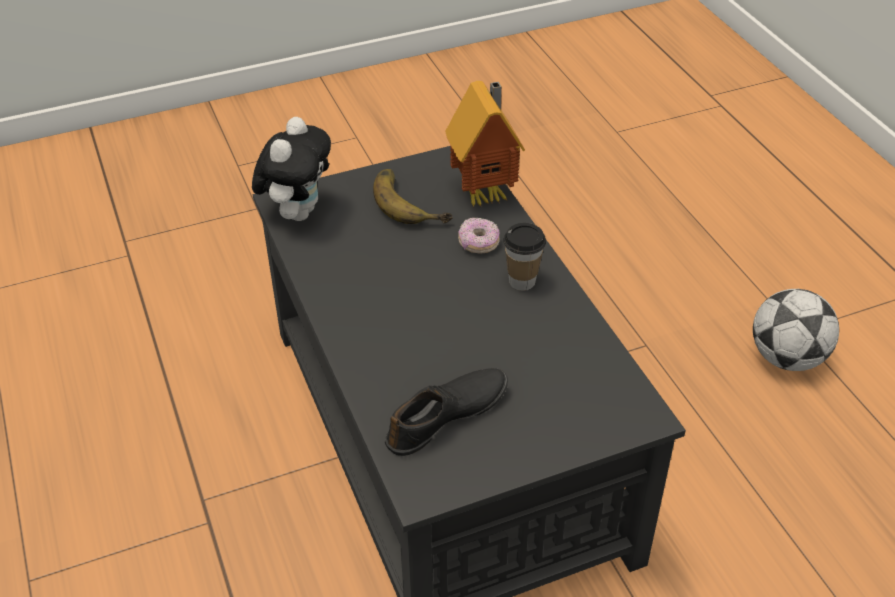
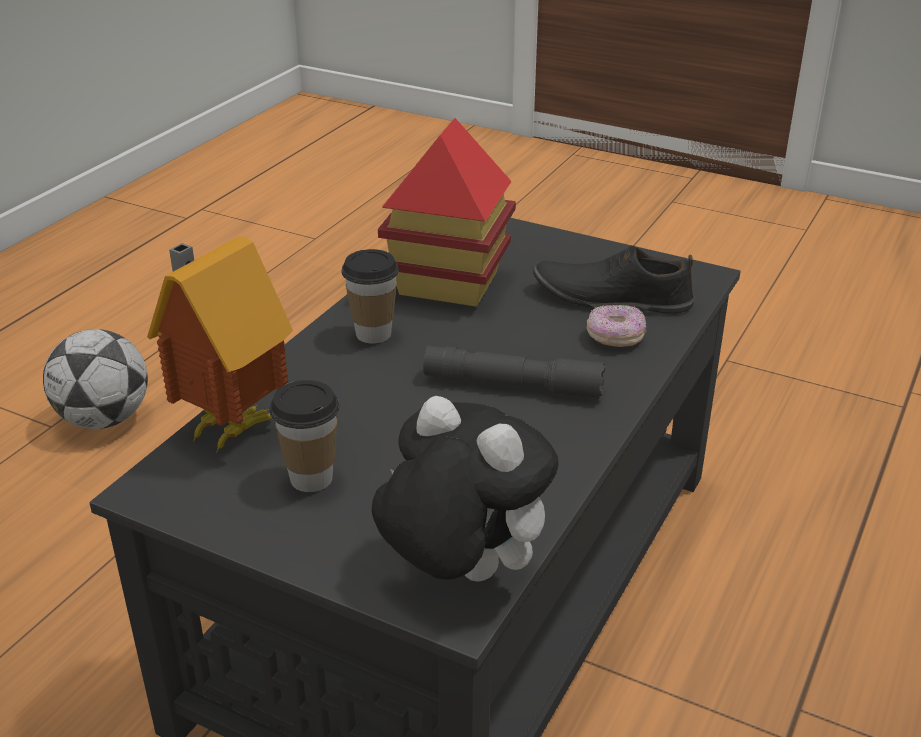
camera: 130 degrees left, 10 degrees down
plush toy [252,117,331,221] -> plush toy turned 60 degrees clockwise [372,396,559,582]
banana [373,169,453,224] -> cup [269,380,340,492]
donut [458,217,500,254] -> donut moved to [587,305,646,347]
none -> toy house [378,118,516,307]
none -> grey flashlight [423,346,605,399]

